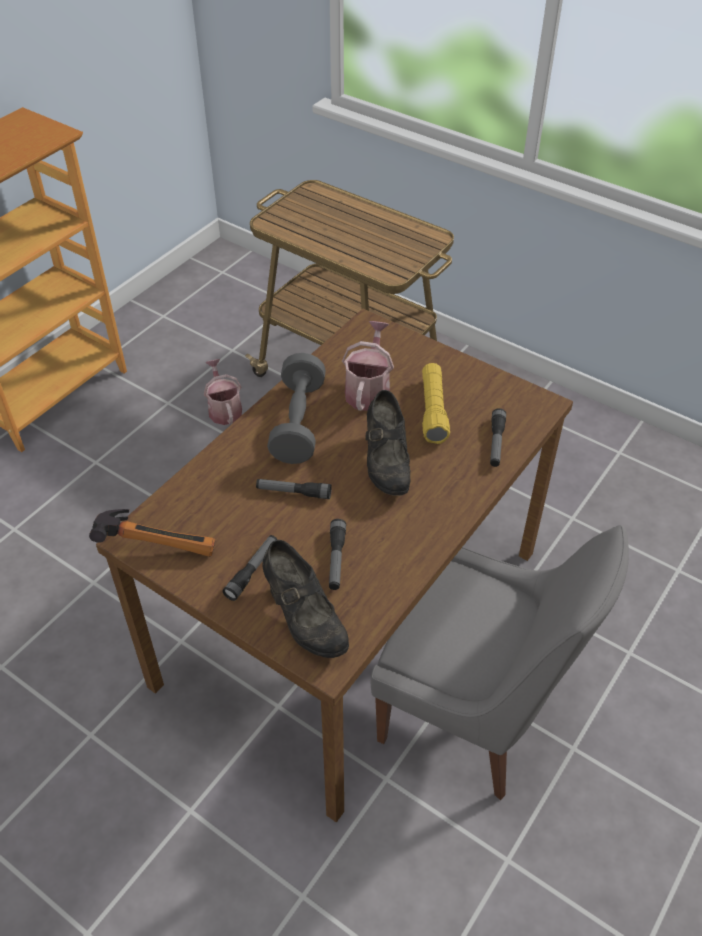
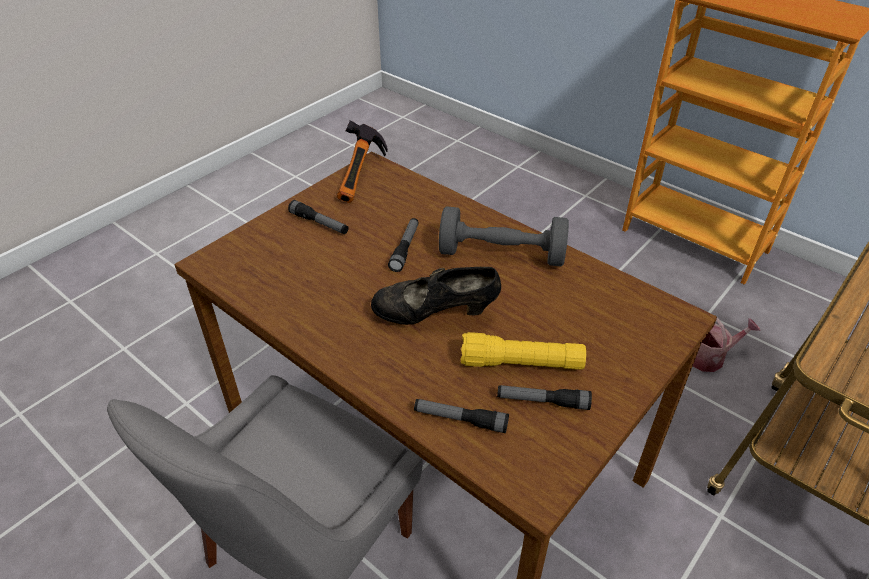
camera: 95 degrees right, 5 degrees down
black shoe [262,540,349,658] -> none
flashlight [329,519,346,590] -> flashlight moved to [497,385,592,410]
watering can [342,321,394,411] -> none

